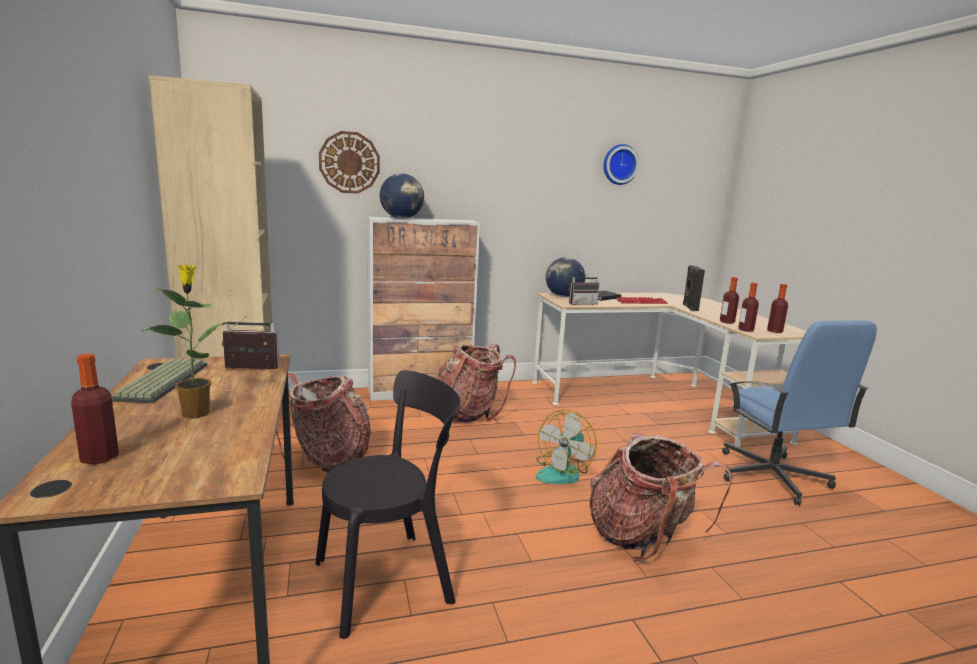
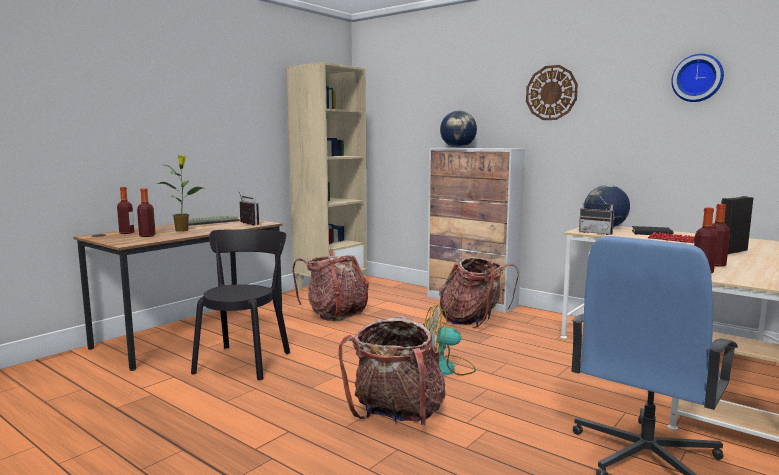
camera: 55 degrees right, 5 degrees down
black chair [315,370,461,639] -> black chair turned 105 degrees counterclockwise [191,229,290,380]
wall clock [319,131,380,194] -> wall clock moved to [526,65,578,120]
bottle [767,284,788,333] -> bottle moved to [137,188,155,237]

